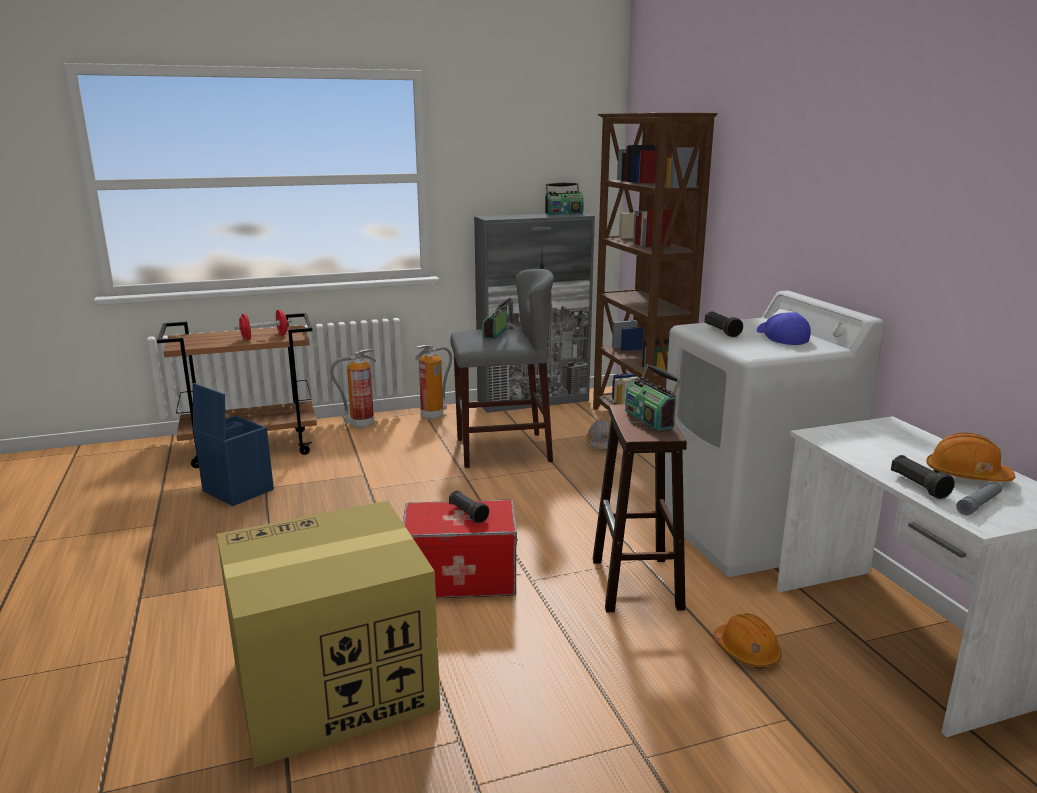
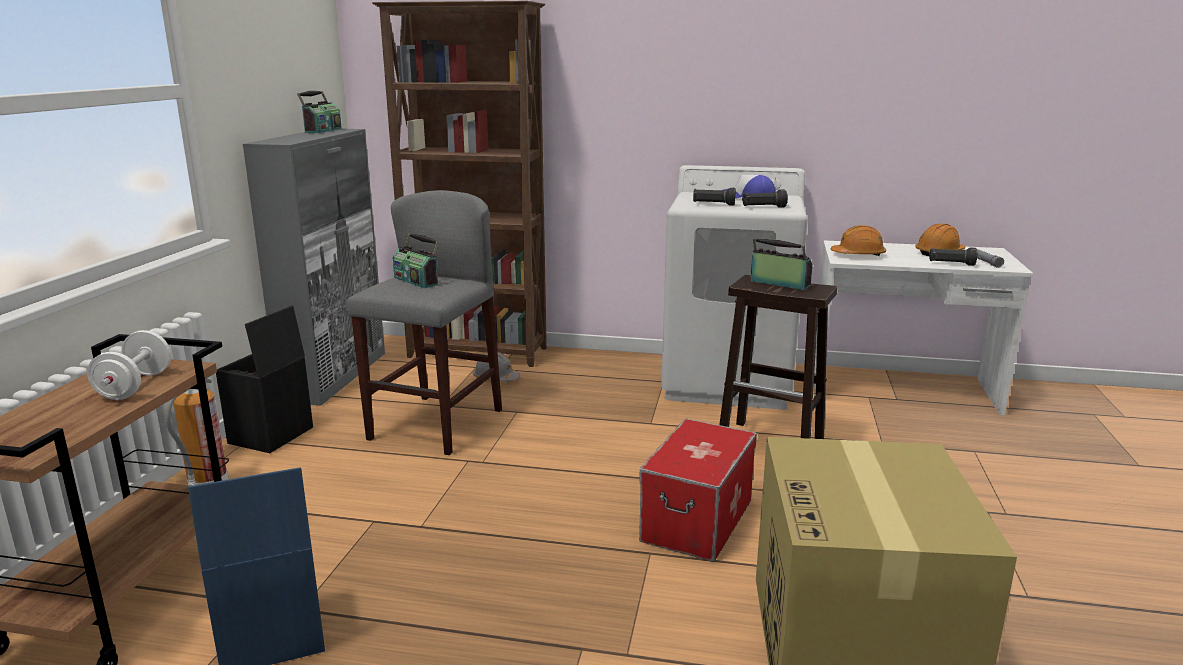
camera: 60 degrees left, 0 degrees up
red dumbbell [235,310,292,340] -> white dumbbell [87,330,171,400]
fire extinguisher [415,345,452,420] -> black storage box [216,305,313,453]
black flashlight [449,490,489,523] -> black flashlight moved to [742,189,788,208]
radio [625,364,681,431] -> radio turned 150 degrees counterclockwise [751,238,813,290]
orange hard hat [713,613,782,669] -> orange hard hat moved to [830,225,886,256]

